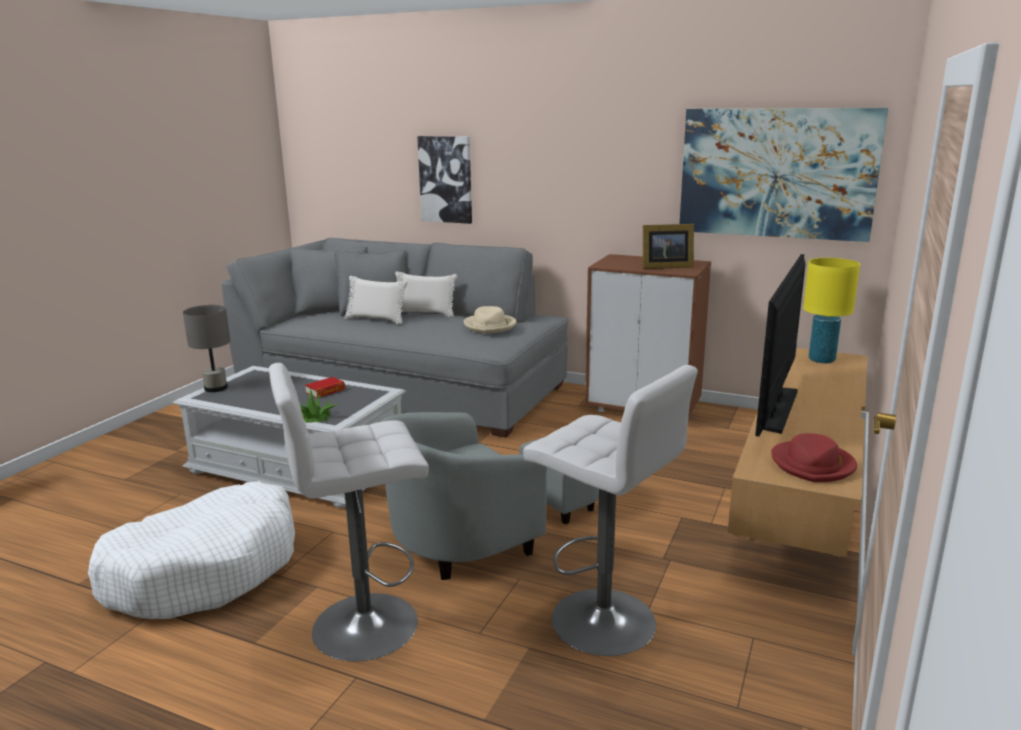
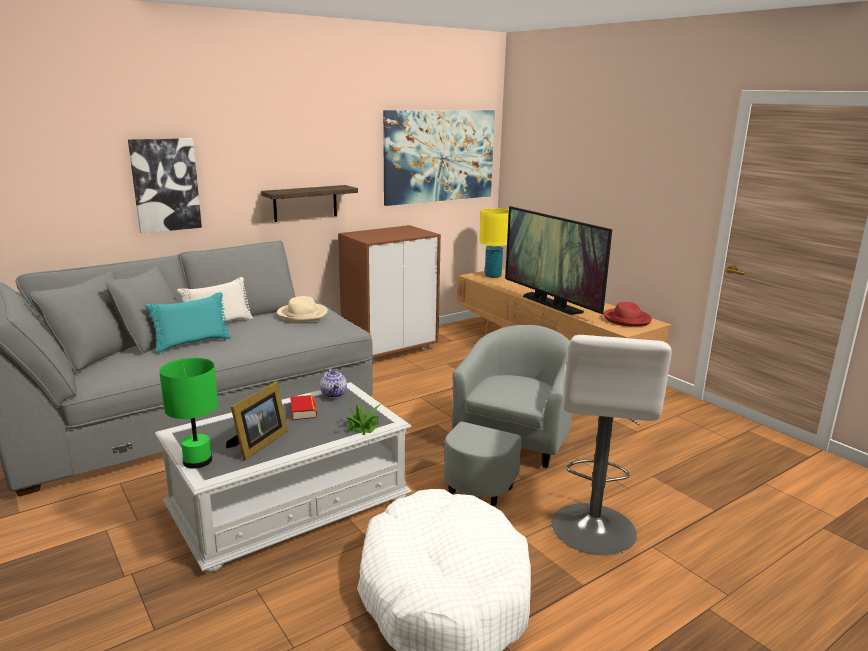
camera: 60 degrees left, 0 degrees up
grey table lamp [183,305,230,392] -> green table lamp [159,358,218,469]
white pillow [345,276,408,325] -> turquoise pillow [145,292,231,354]
grey armchair [381,412,599,580] -> grey armchair turned 150 degrees counterclockwise [444,325,572,506]
white stool [523,365,698,656] -> none
picture frame [643,224,694,269] -> picture frame moved to [226,381,288,461]
none -> shelf [261,185,358,222]
none -> teapot [320,368,347,398]

